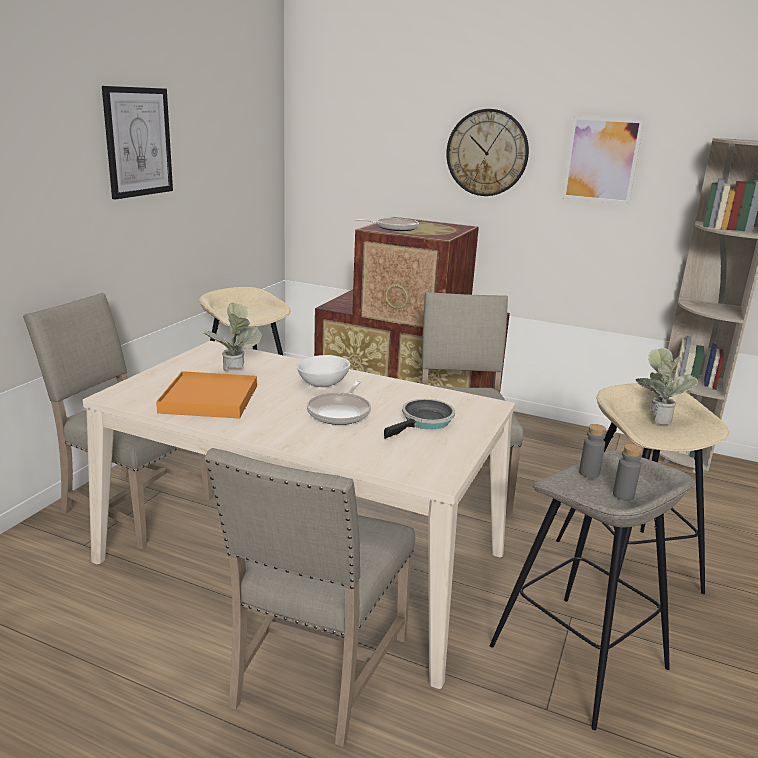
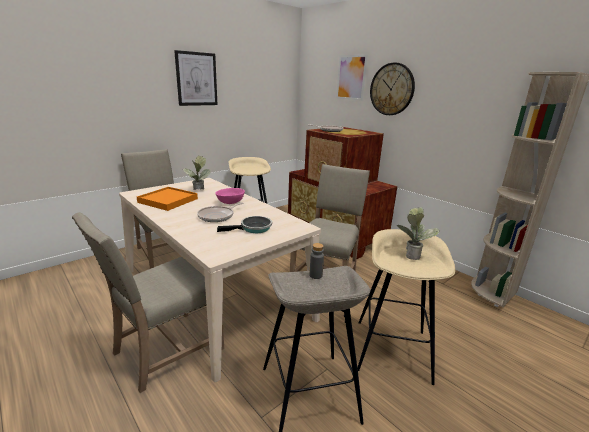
camera: 25 degrees right, 0 degrees up
white bowl [297,355,350,387] -> pink bowl [215,188,245,204]
picture [562,116,644,205] -> picture moved to [336,55,368,101]
grey bottle [613,444,642,501] -> none

